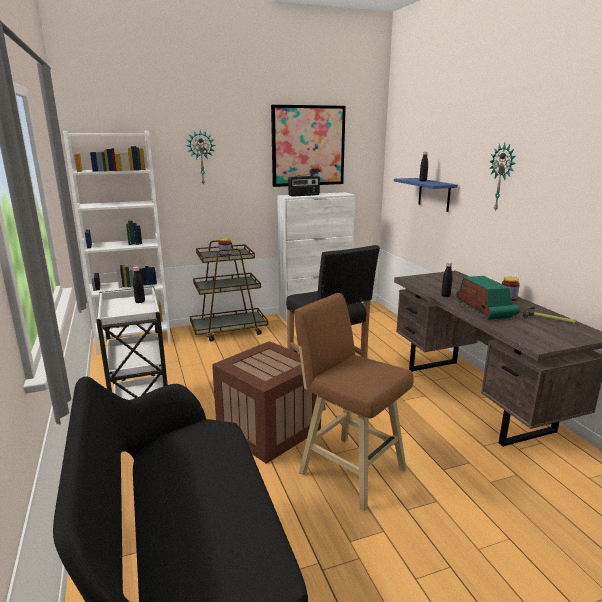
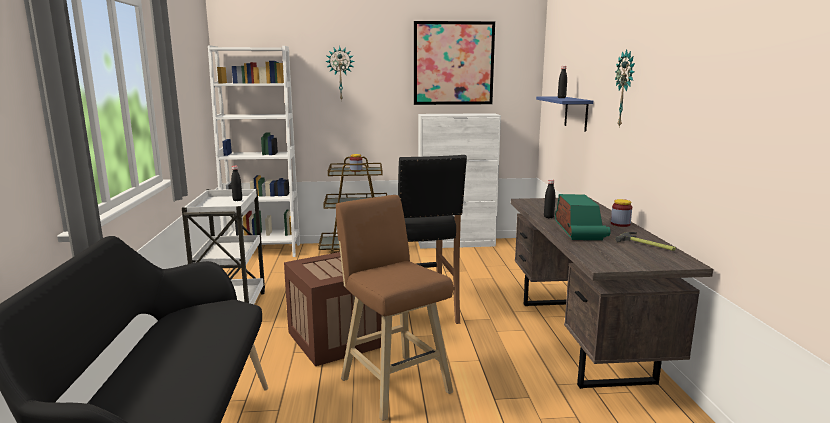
camera: 15 degrees right, 5 degrees down
radio [288,175,320,197] -> none

